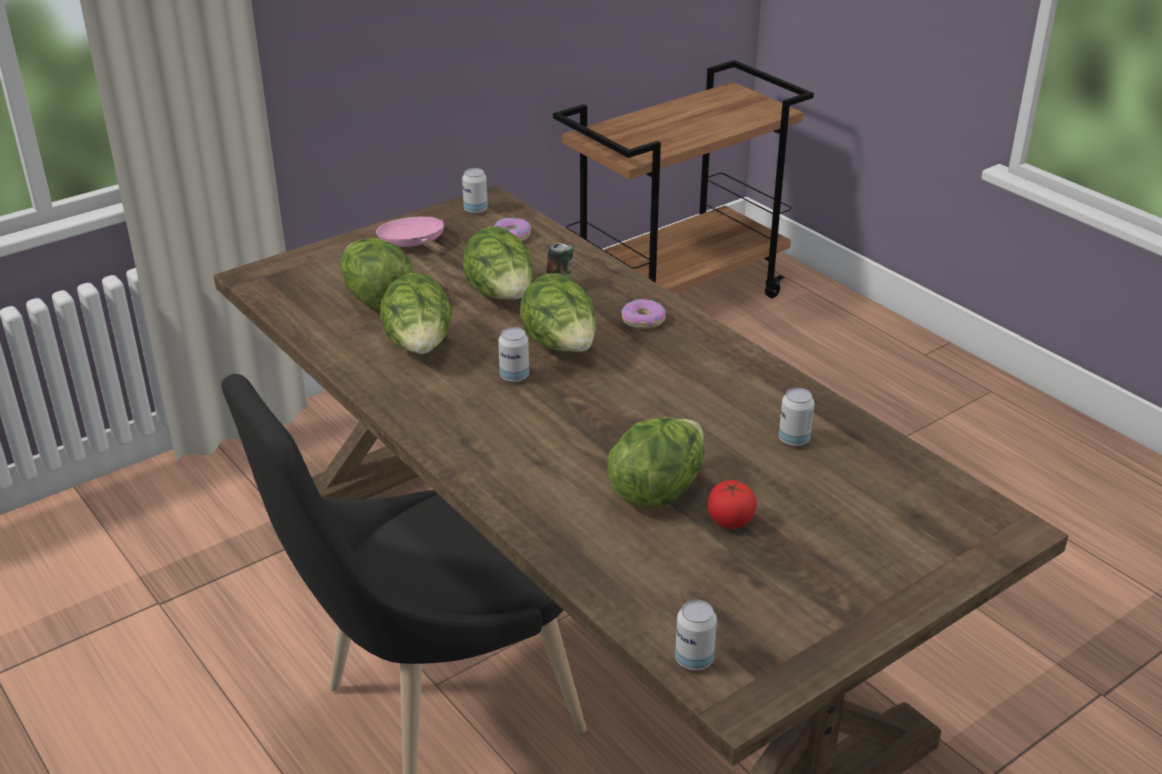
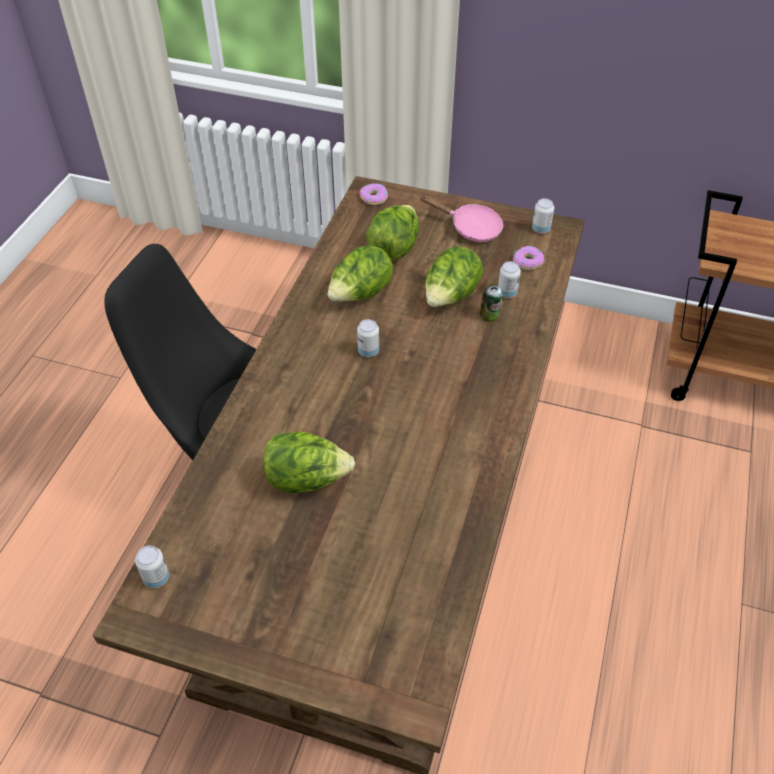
camera: 55 degrees right, 15 degrees up
pink frying pan [376,216,447,255] -> pink frying pan turned 90 degrees clockwise [421,195,503,242]
lettuce [520,273,597,352] -> none
donut [621,299,666,329] -> donut moved to [360,183,388,205]
tomato [708,480,757,529] -> none
can [779,388,814,447] -> can moved to [498,261,521,298]

